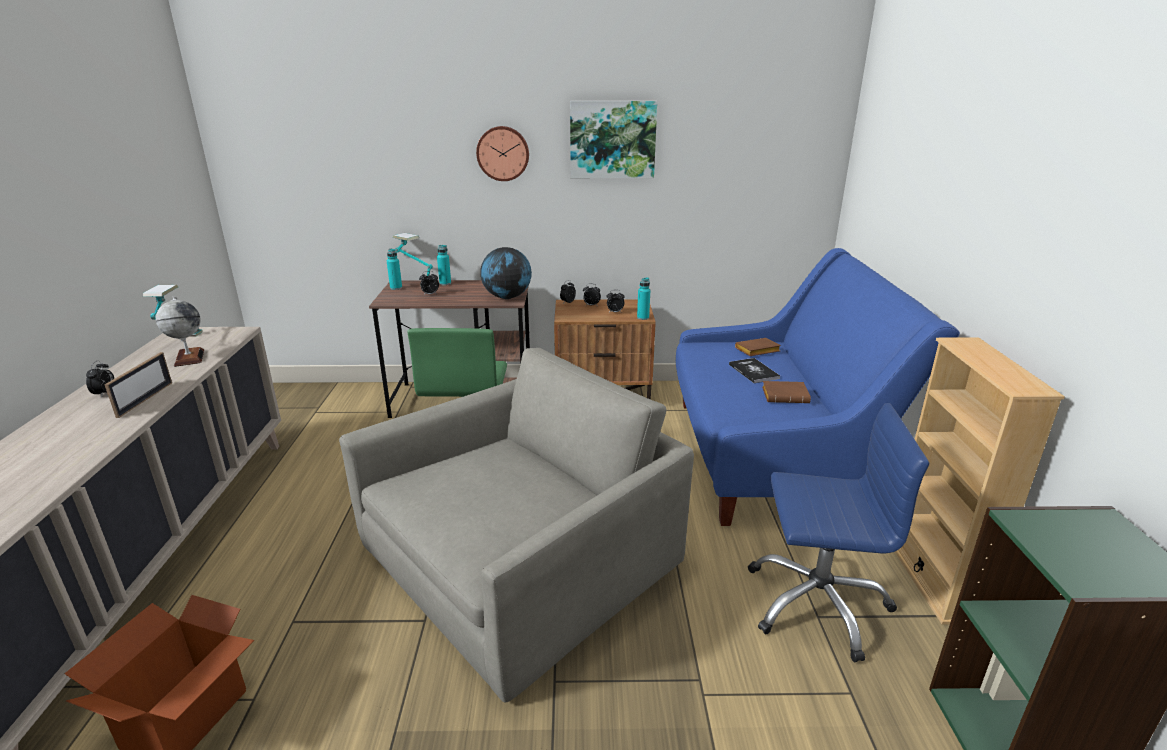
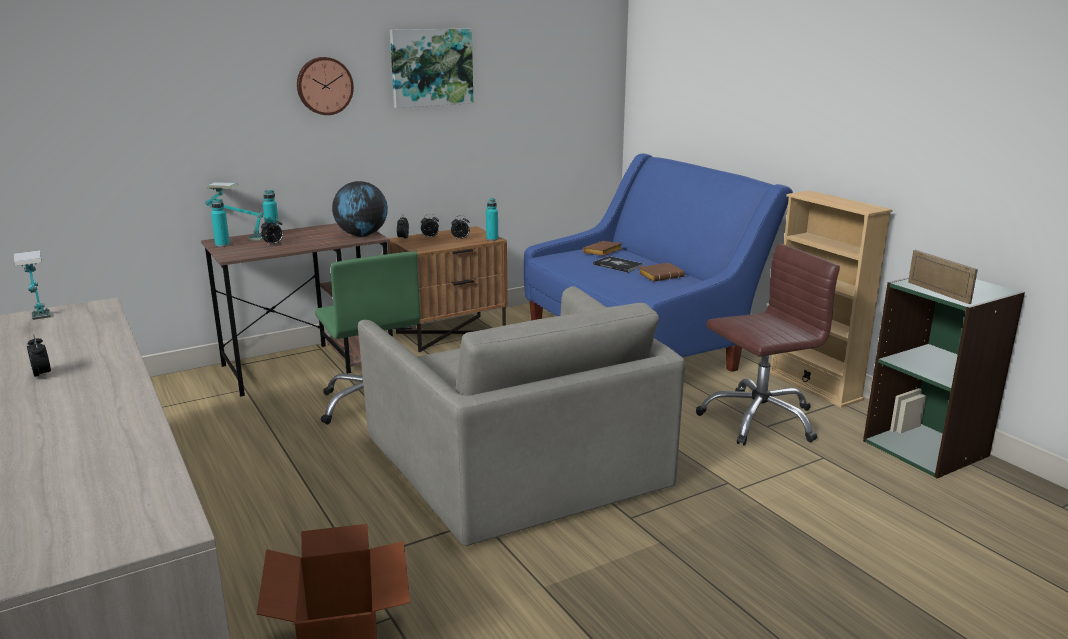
camera: 30 degrees left, 5 degrees down
picture frame [105,352,172,418] -> picture frame moved to [908,250,978,304]
globe [156,296,204,367] -> none
grey armchair [339,348,694,703] -> grey armchair turned 135 degrees clockwise [358,286,685,546]
blue office chair [748,403,929,662] -> brown office chair [696,244,840,446]

